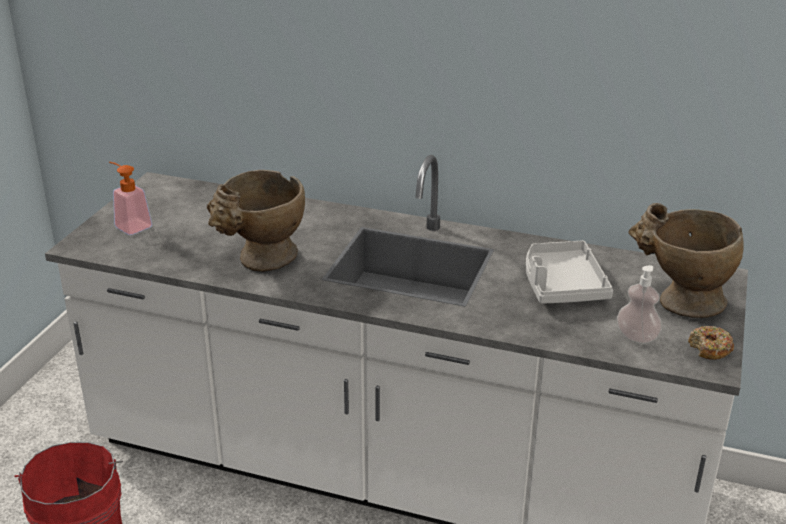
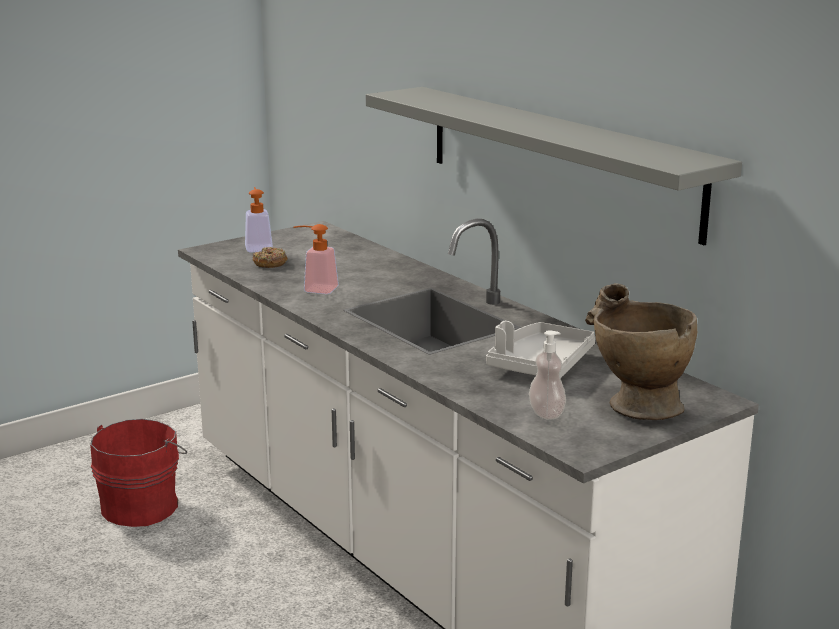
camera: 35 degrees right, 10 degrees down
beige vase [207,170,305,272] -> soap dispenser [293,224,339,294]
donut [688,326,734,360] -> donut moved to [252,247,288,268]
none -> grey shelf [366,87,742,245]

